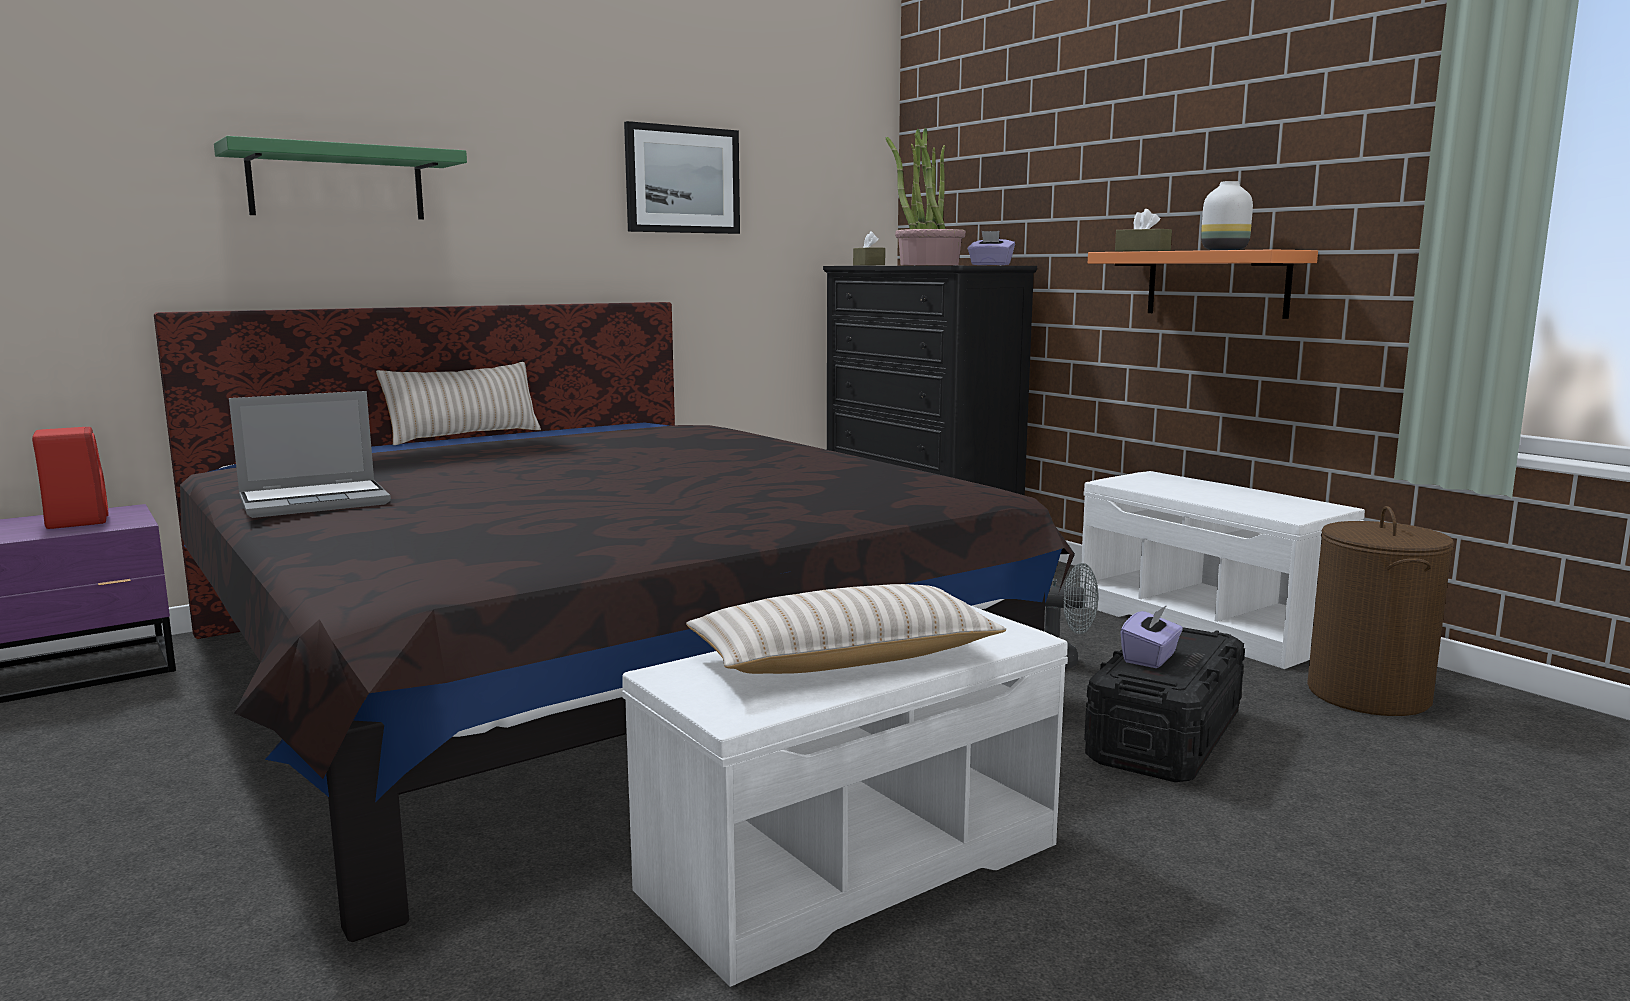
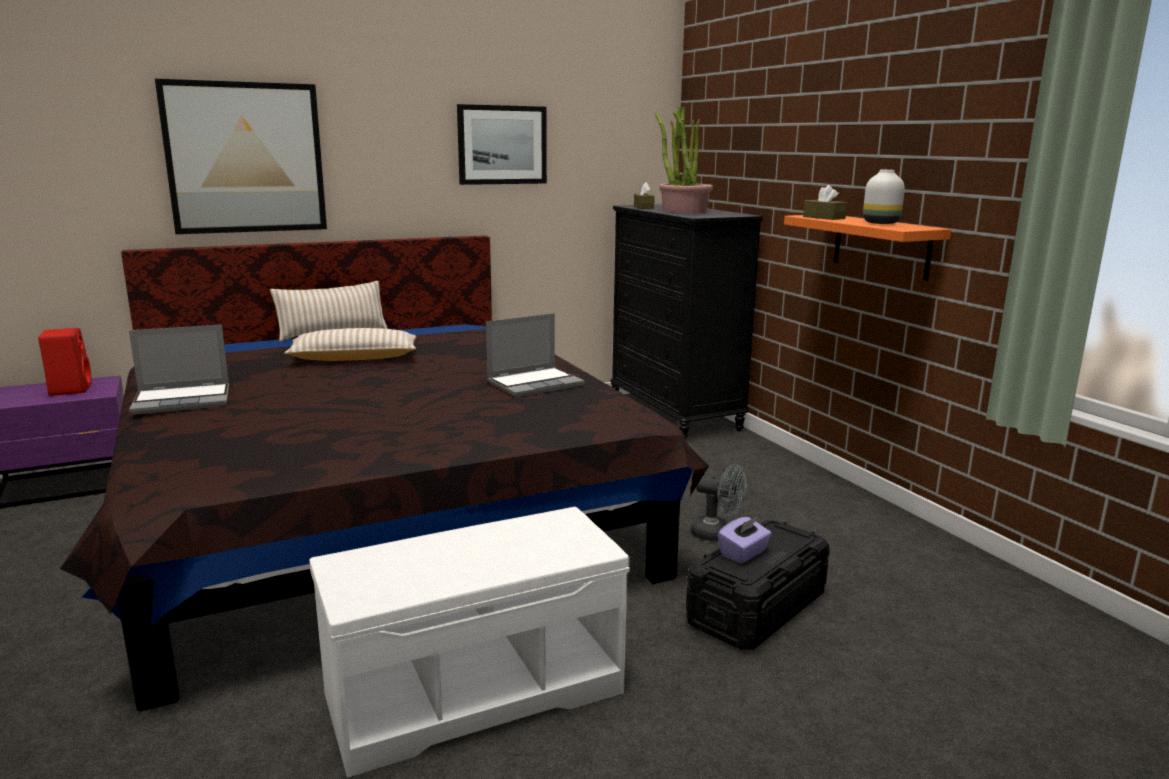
camera: 10 degrees right, 5 degrees up
green shelf [214,136,467,219] -> picture [155,79,327,234]
beige pillow [686,584,1006,674] -> beige pillow moved to [284,328,416,361]
purple tissue box [968,231,1015,265] -> none
white bench [1080,471,1365,669] -> none
brown laundry basket [1307,506,1454,716] -> none
none -> laptop [486,313,585,397]

